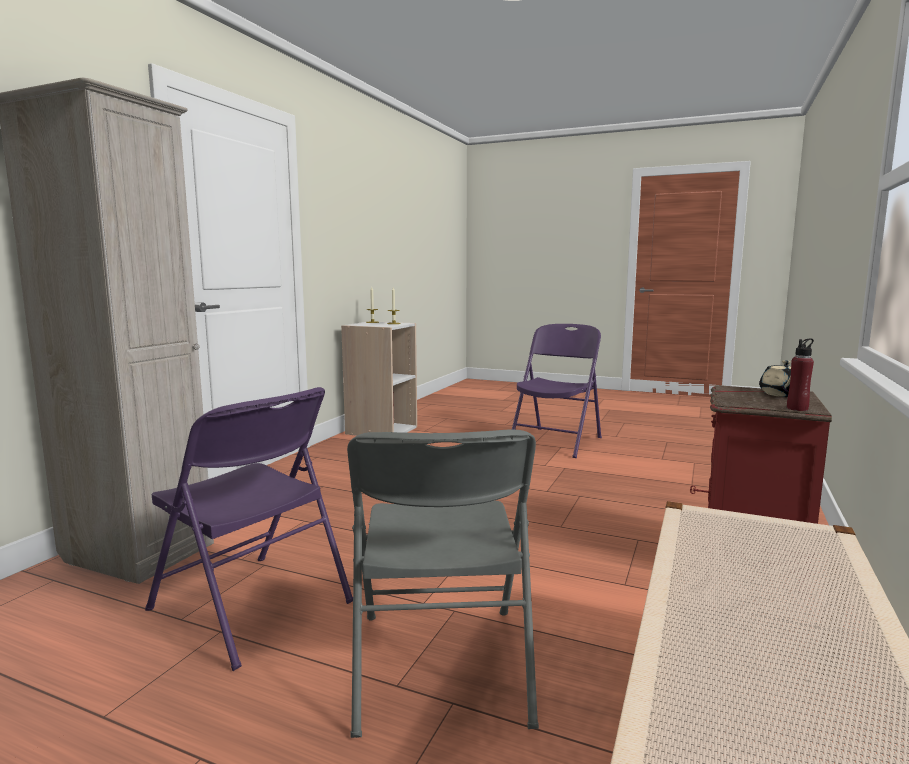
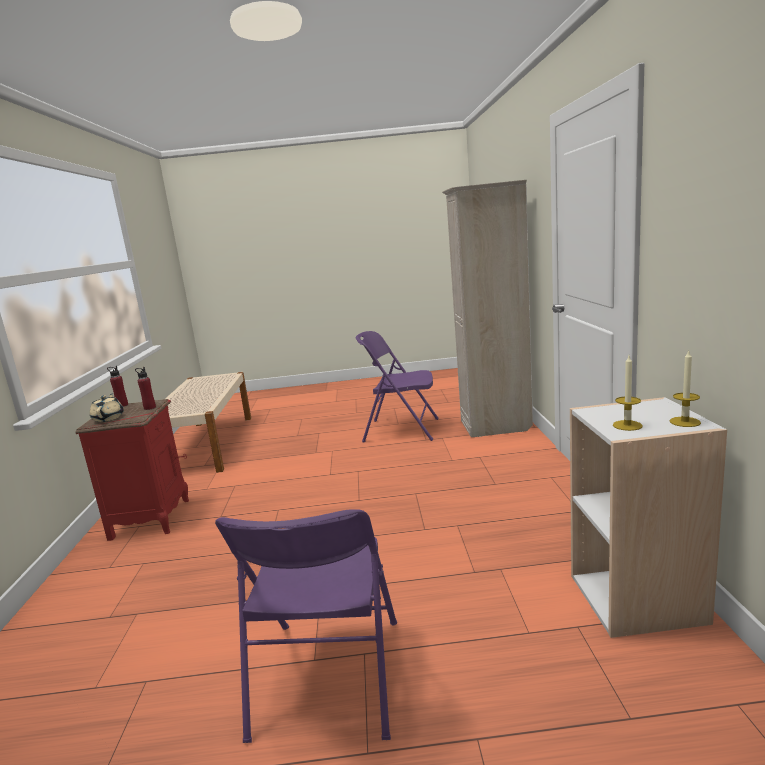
camera: 155 degrees right, 5 degrees up
grey chair [347,430,539,738] -> none
none -> red bottle [135,367,156,410]

